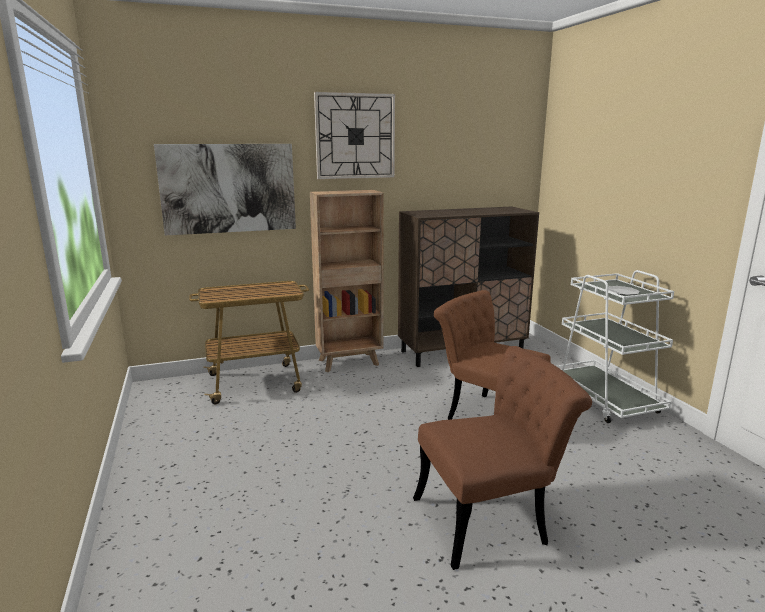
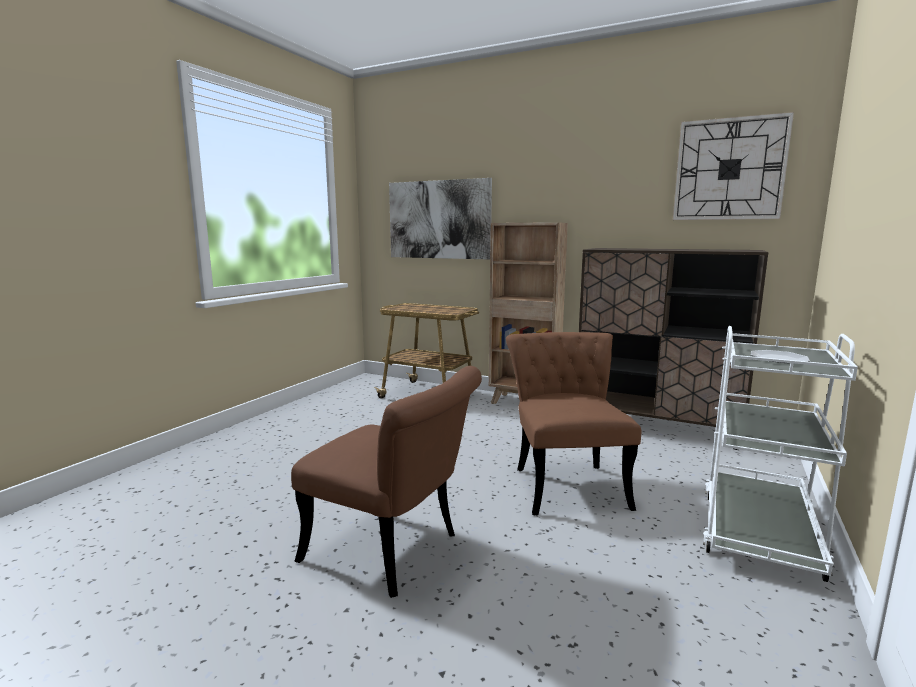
camera: 45 degrees right, 5 degrees down
wall clock [314,92,395,179] -> wall clock moved to [673,112,794,220]

